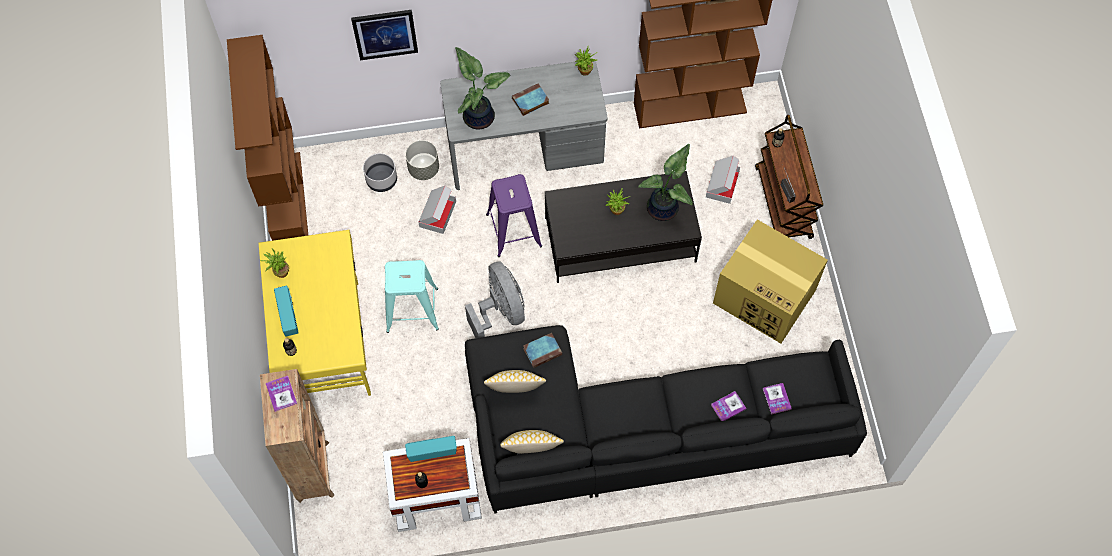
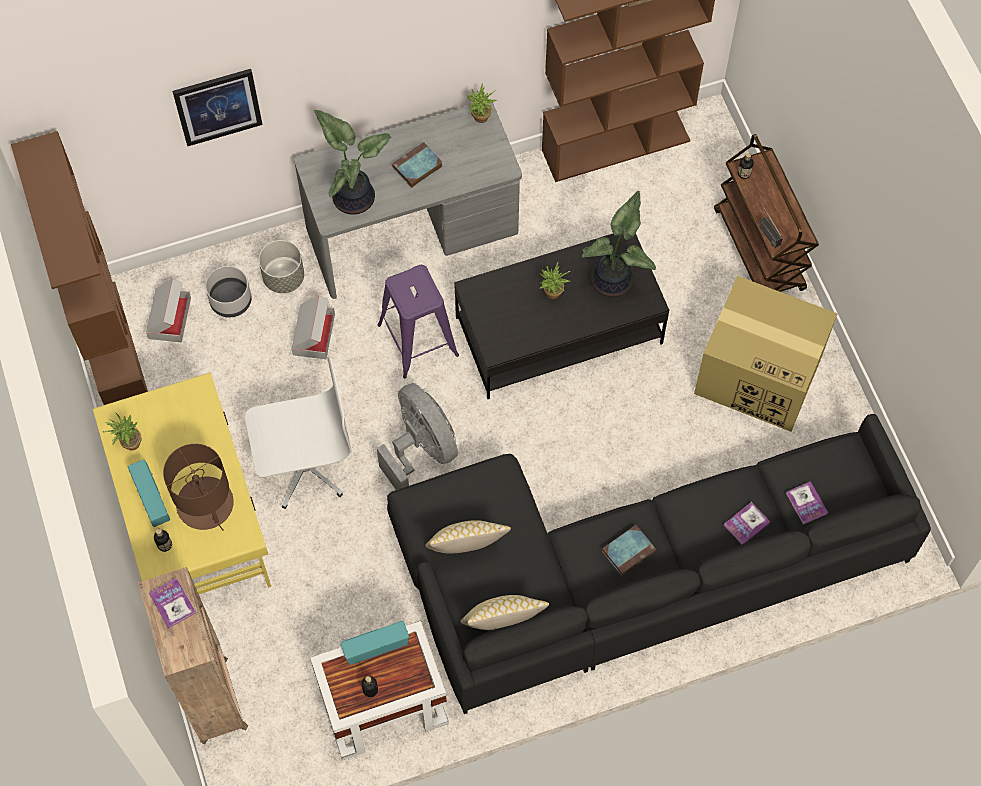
camera: 10 degrees left, 0 degrees up
turquoise stool [385,260,439,333] -> white office chair [245,357,352,509]
book [523,333,562,368] -> book moved to [602,525,656,576]
cardboard box [706,156,740,204] -> cardboard box moved to [146,278,191,343]
none -> brown table lamp [163,444,234,531]

